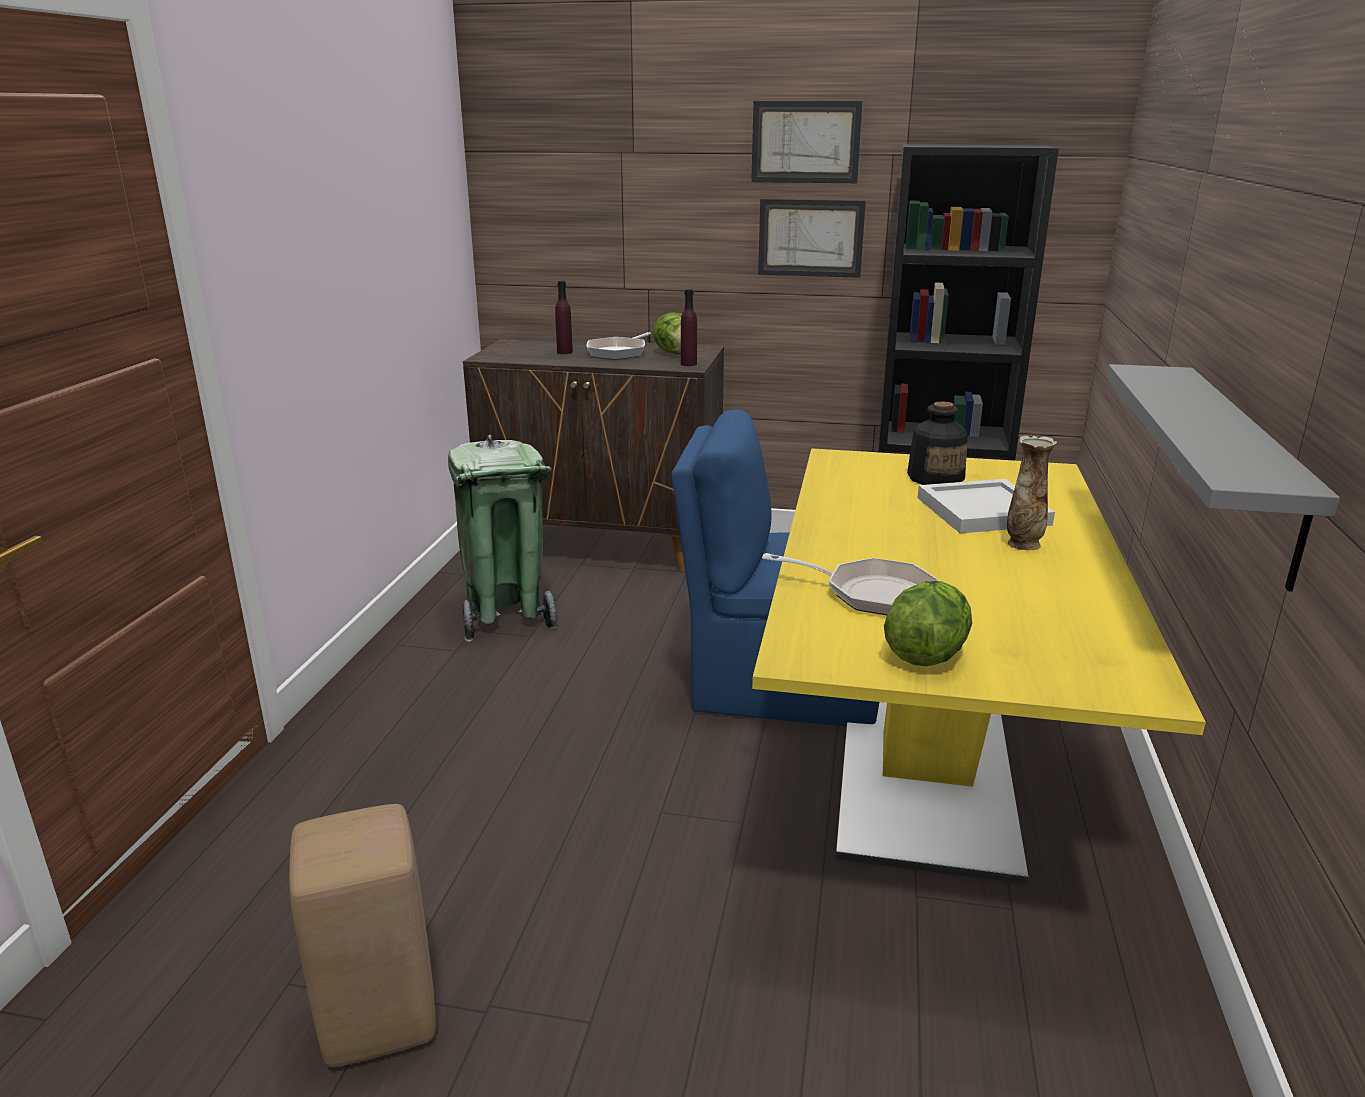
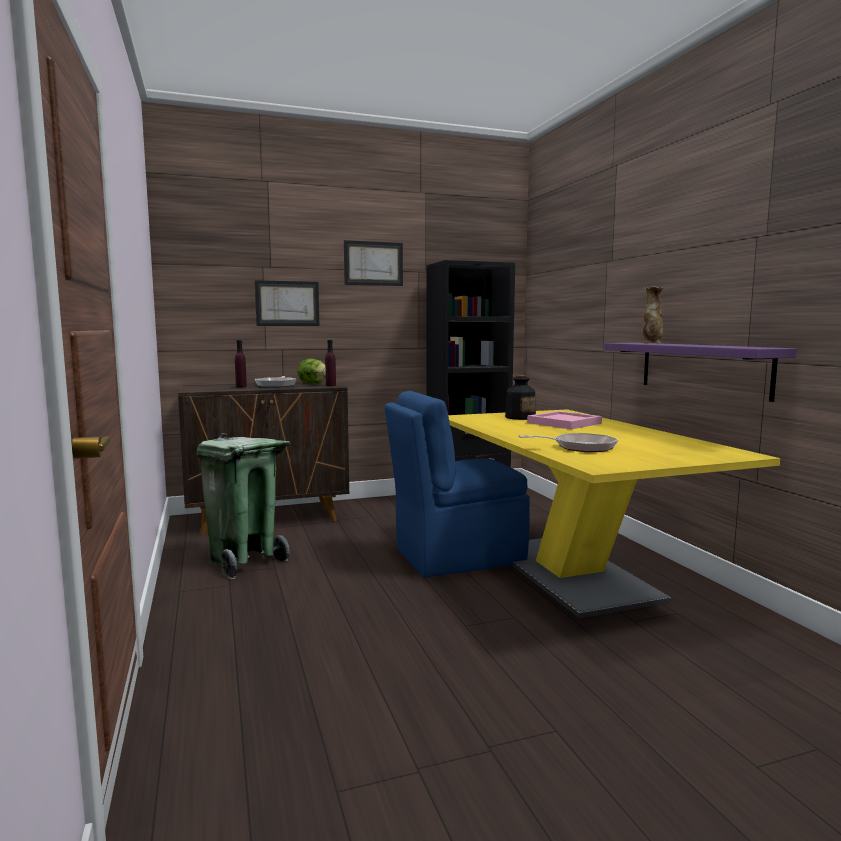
camera: 30 degrees left, 15 degrees down
beige stool [289,804,436,1067] -> none
picture [758,199,866,278] -> picture moved to [255,280,319,326]
lettuce [884,581,972,666] -> none
white tray [918,479,1055,533] -> pink tray [527,411,602,429]
vase [1007,436,1057,550] -> vase moved to [643,287,664,343]
grey shelf [1107,364,1340,592] -> purple shelf [604,343,797,402]

